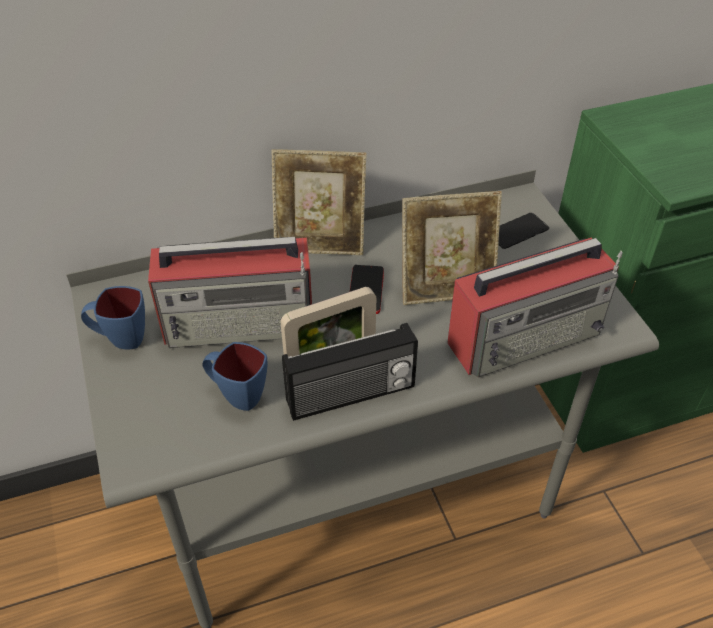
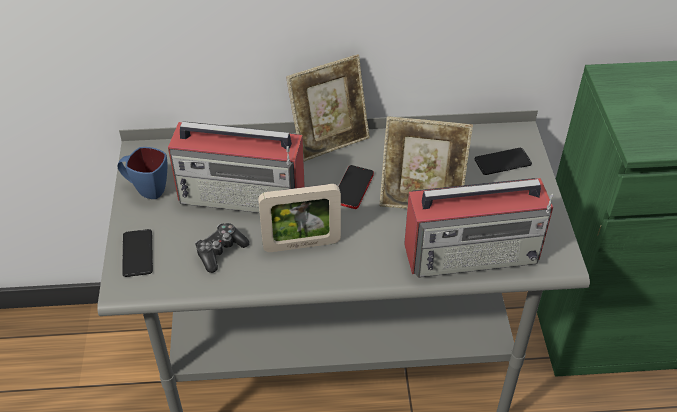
camera: 15 degrees right, 0 degrees up
blue mug [202,342,267,411] -> game controller [195,223,249,273]
picture frame [272,149,367,255] -> picture frame turned 45 degrees counterclockwise [286,54,370,162]
radio [282,323,418,421] -> none
none -> phone [122,229,153,277]

